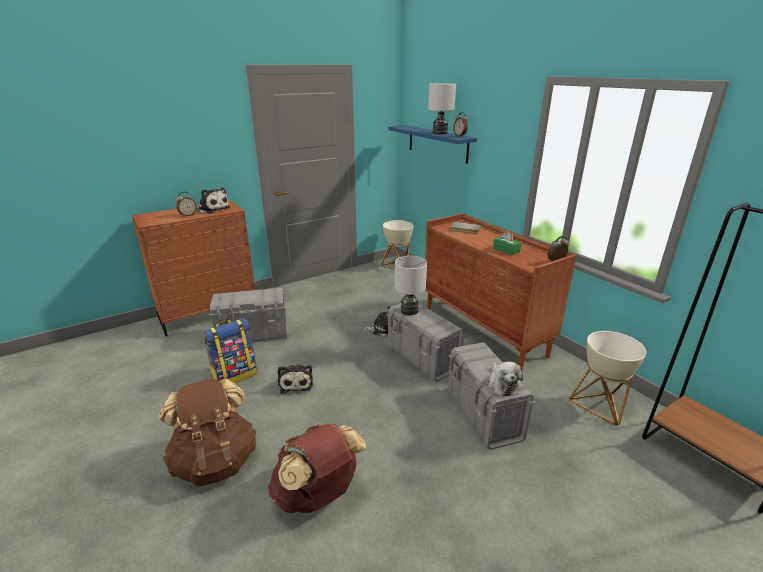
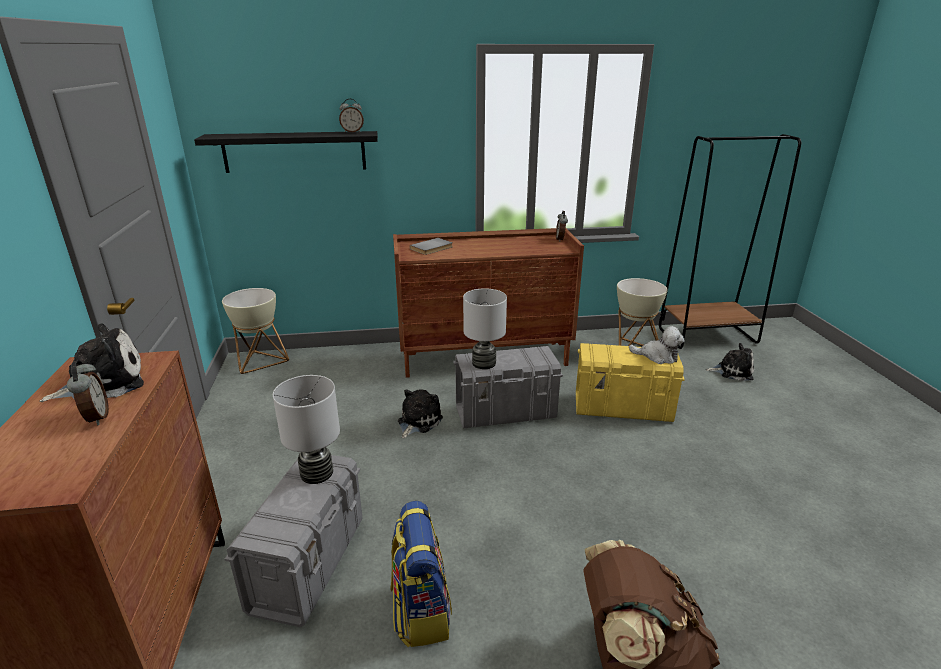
camera: 65 degrees left, 0 degrees up
brown backpack [268,423,366,513] -> none
plush toy [278,365,313,394] -> plush toy moved to [706,343,754,381]
blue shelf [388,125,477,164] -> black shelf [194,131,378,173]
grey table lamp [428,83,456,134] -> grey table lamp moved to [273,375,340,484]
grey storage box [448,342,536,450] -> yellow storage box [576,343,685,422]
green tissue box [493,231,521,255] -> none

